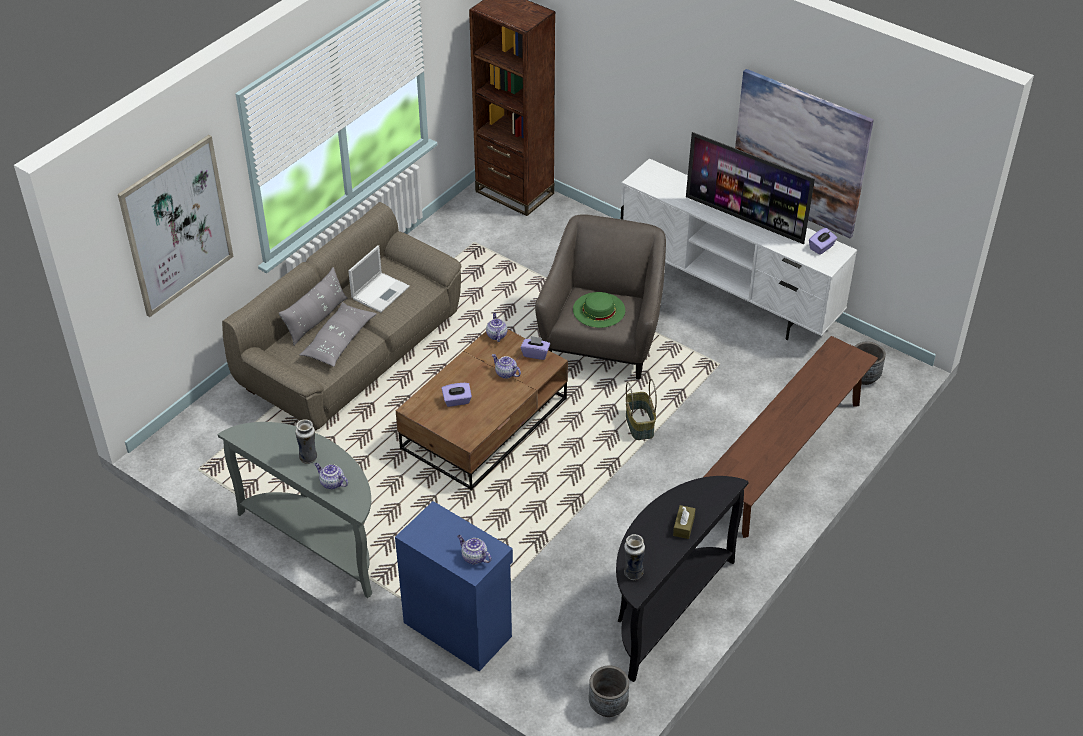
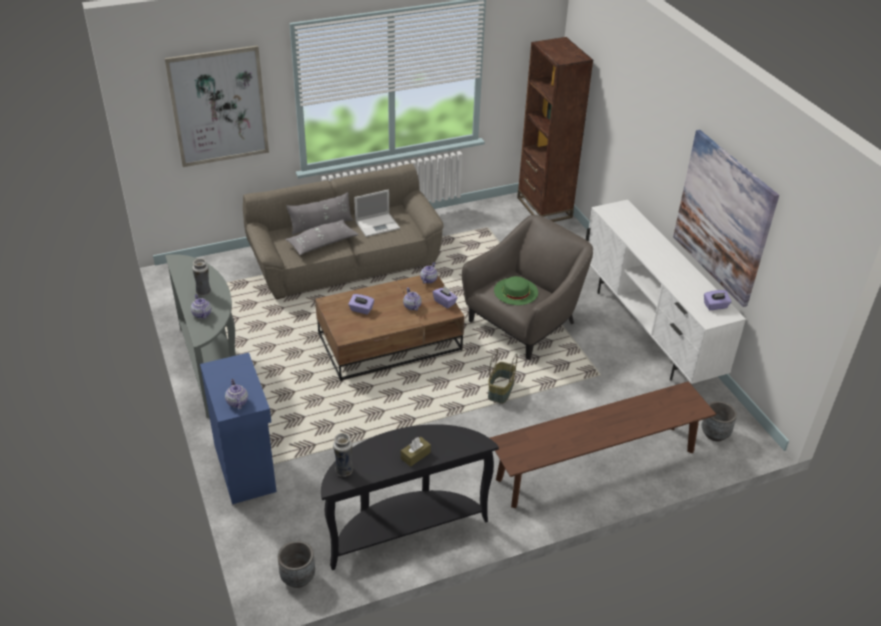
camera: 30 degrees right, 5 degrees down
television [686,132,815,244] -> none

